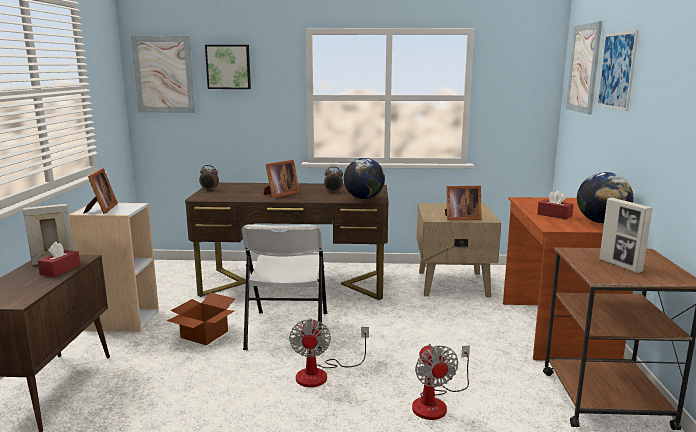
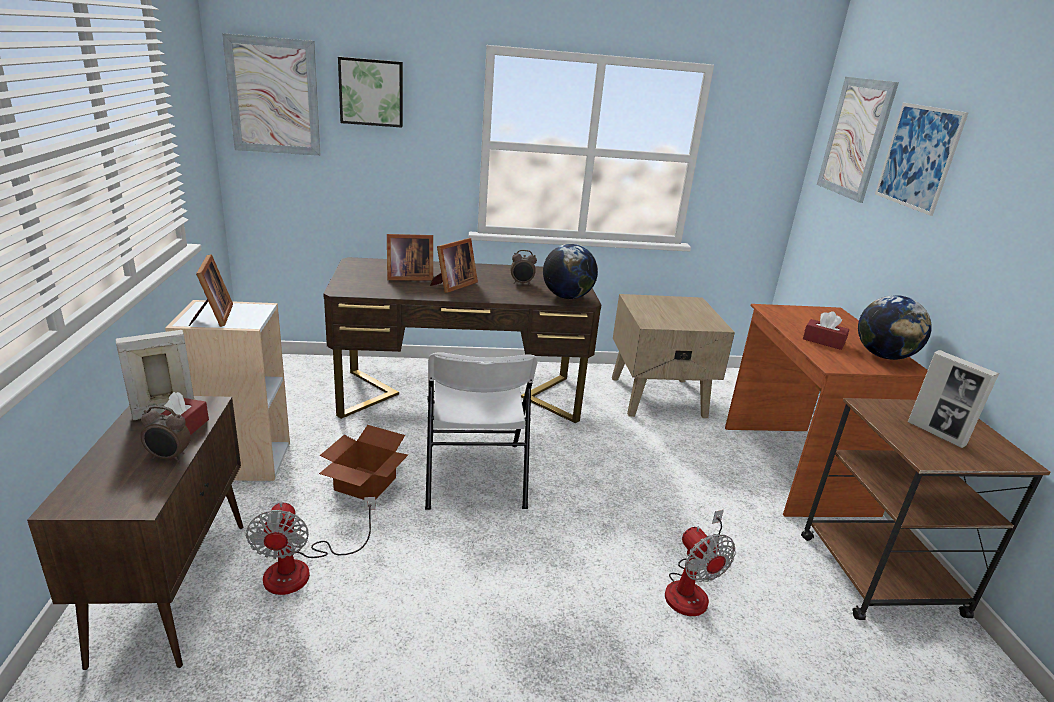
camera: 10 degrees left, 10 degrees up
alarm clock [199,165,219,191] -> alarm clock moved to [140,406,190,462]
fan [289,318,369,387] -> fan moved to [246,497,376,595]
picture frame [445,186,481,220] -> picture frame moved to [387,234,433,281]

